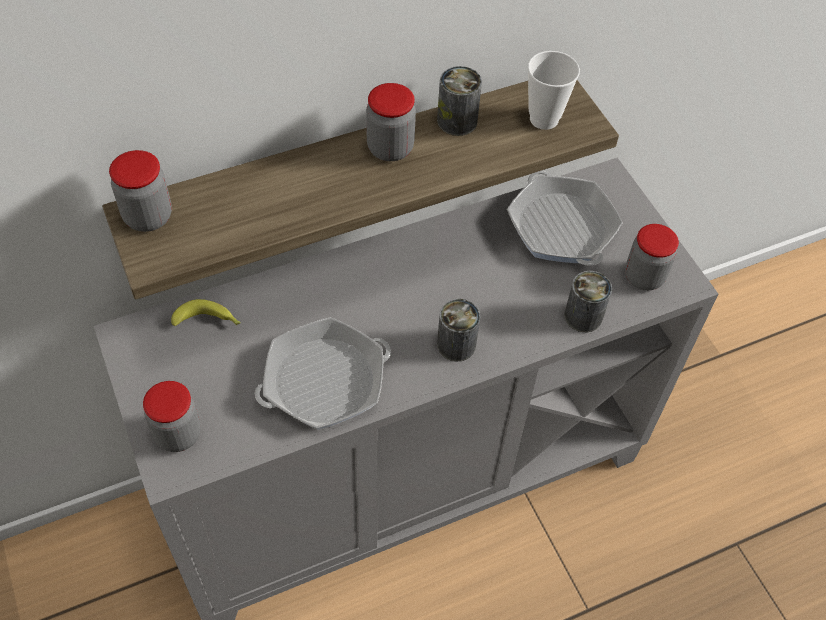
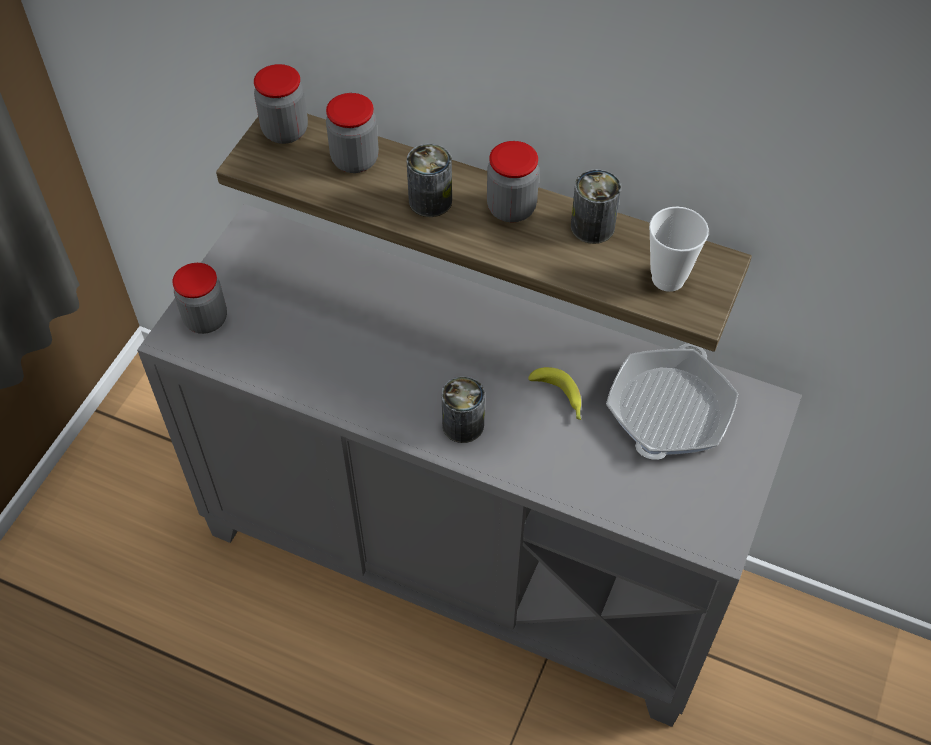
camera: 50 degrees right, 0 degrees up
banana [171,299,241,326] -> banana moved to [528,367,581,420]
frying pan [255,317,391,430] -> none
can [564,271,612,332] -> can moved to [407,143,452,217]
jar [625,224,679,290] -> jar moved to [326,93,379,173]

